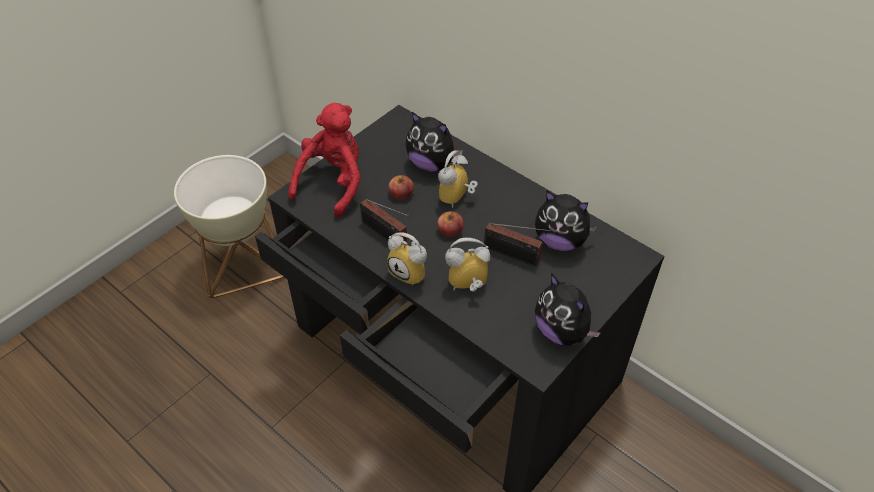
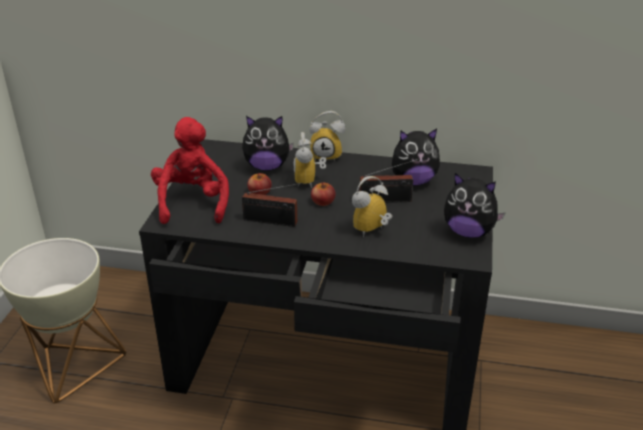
camera: 30 degrees left, 15 degrees down
alarm clock [387,232,427,286] -> alarm clock moved to [309,111,345,161]

